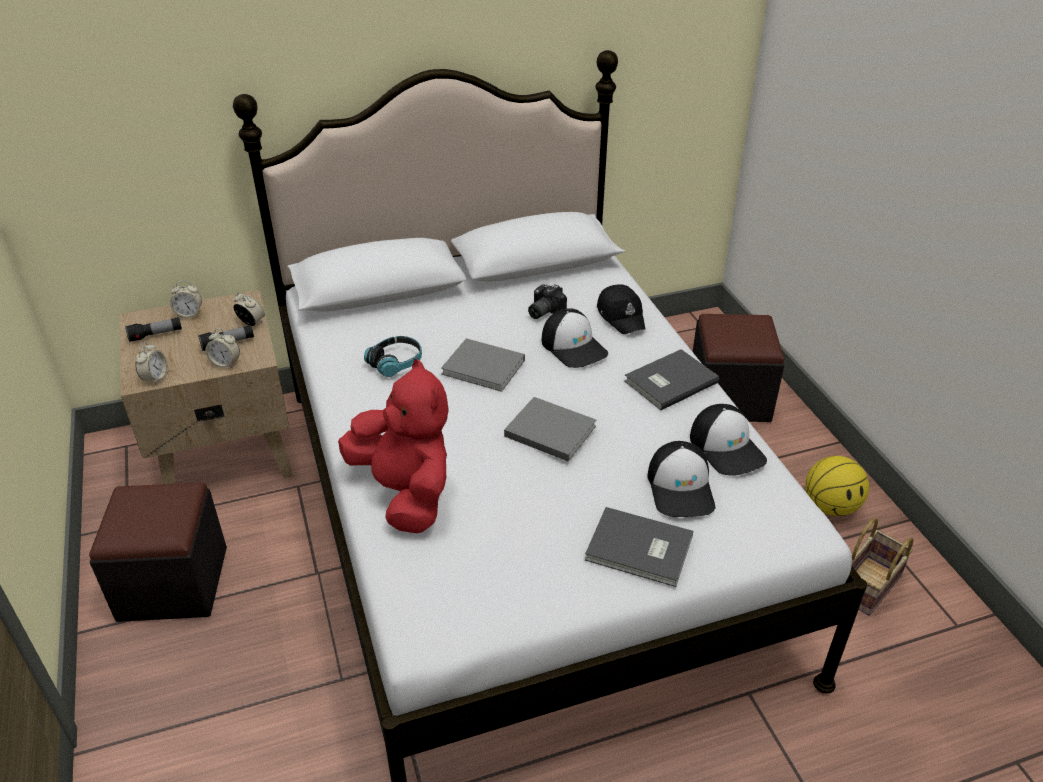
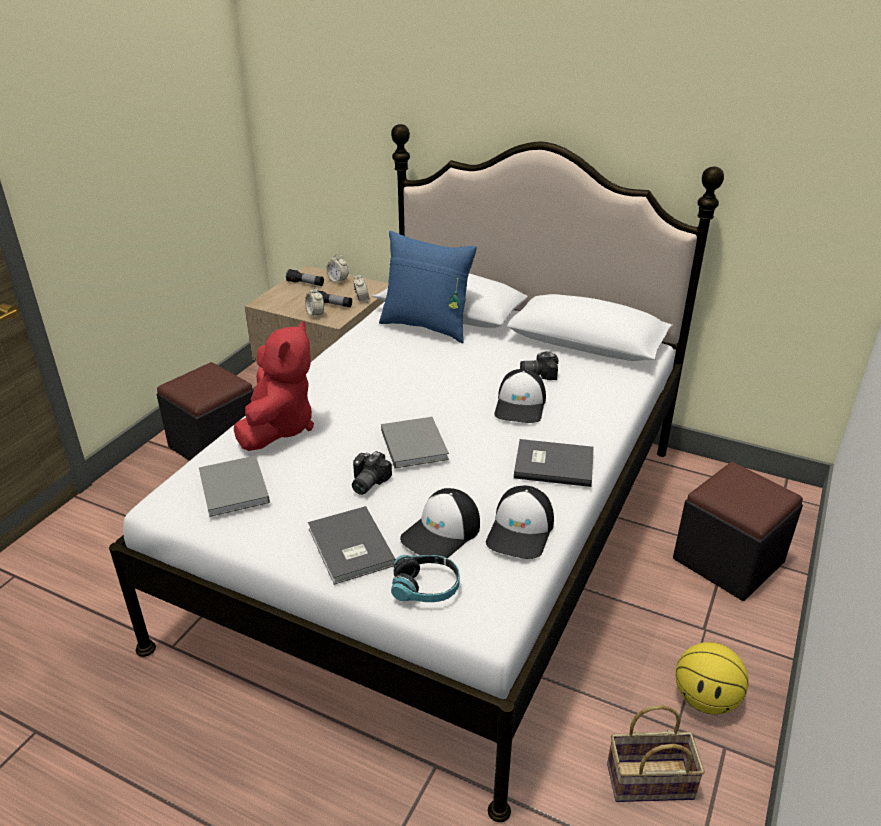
camera: 45 degrees right, 5 degrees down
alarm clock [136,342,167,384] -> none
headphones [364,336,422,377] -> headphones moved to [391,555,460,602]
grey book [441,338,525,392] -> grey book moved to [199,455,270,517]
black cap [597,285,645,334] -> none
none -> camera [352,451,392,495]
none -> blue pillow [379,231,477,343]

